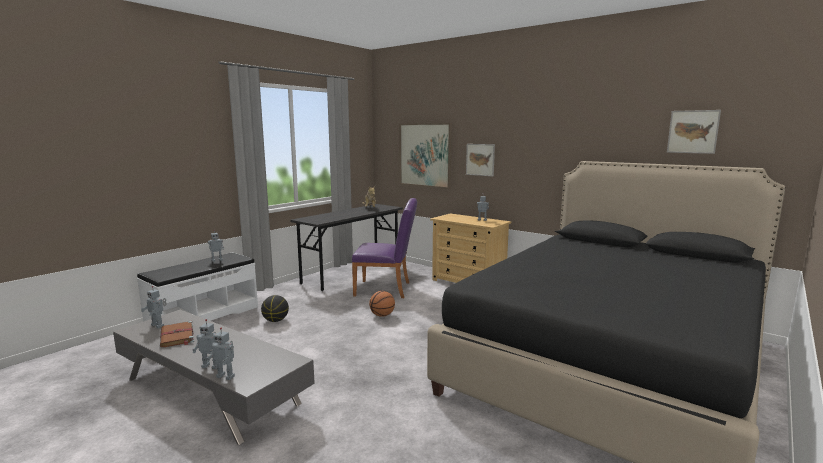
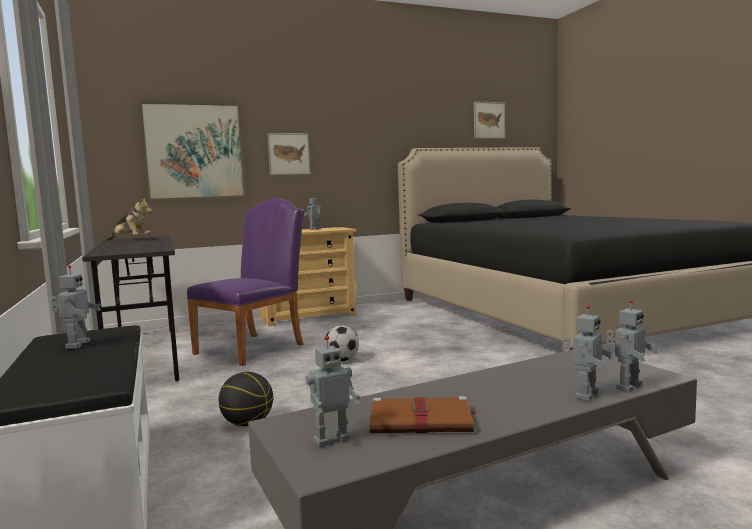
camera: 60 degrees left, 5 degrees down
basketball [369,291,395,317] -> football [324,325,359,361]

